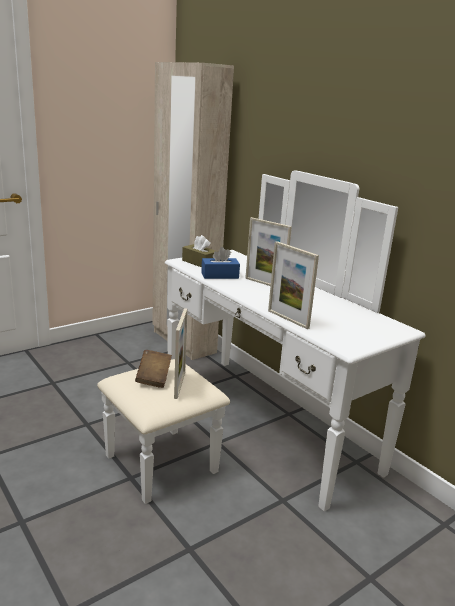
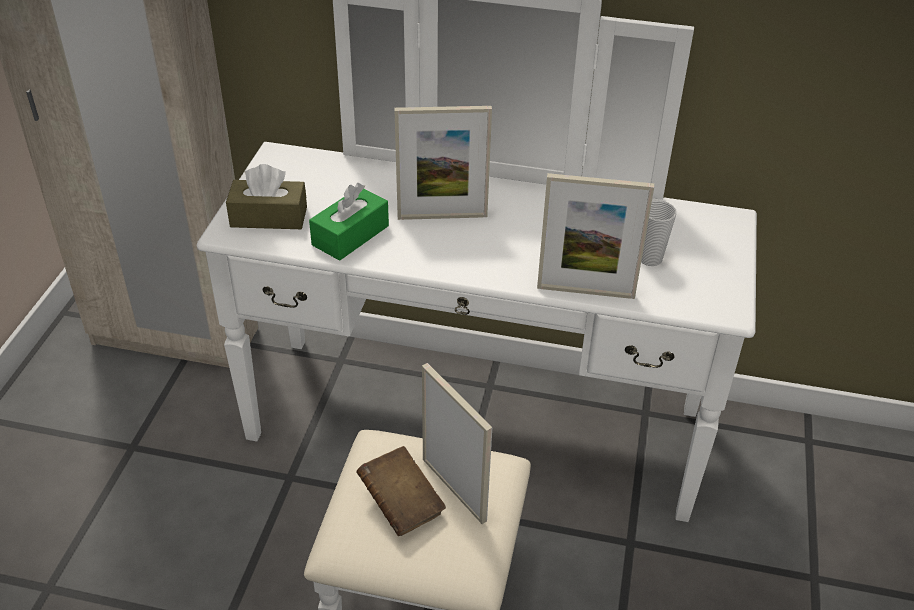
camera: 40 degrees left, 20 degrees up
blue tissue box [201,247,240,279] -> green tissue box [309,183,389,261]
none -> cup [641,200,677,266]

